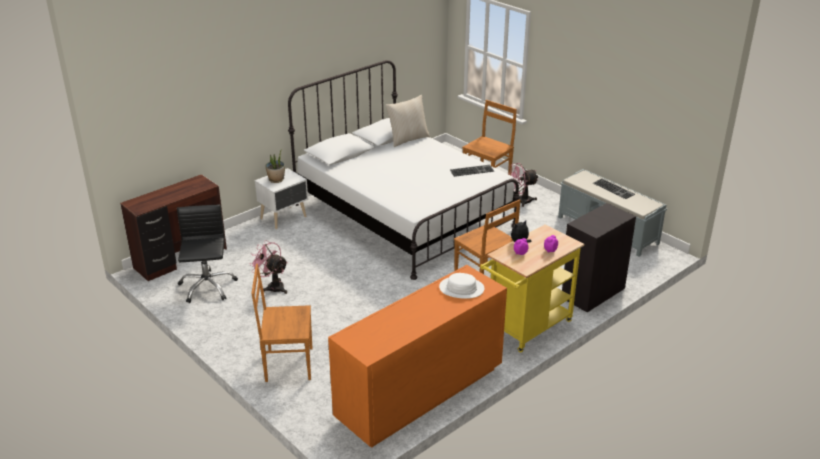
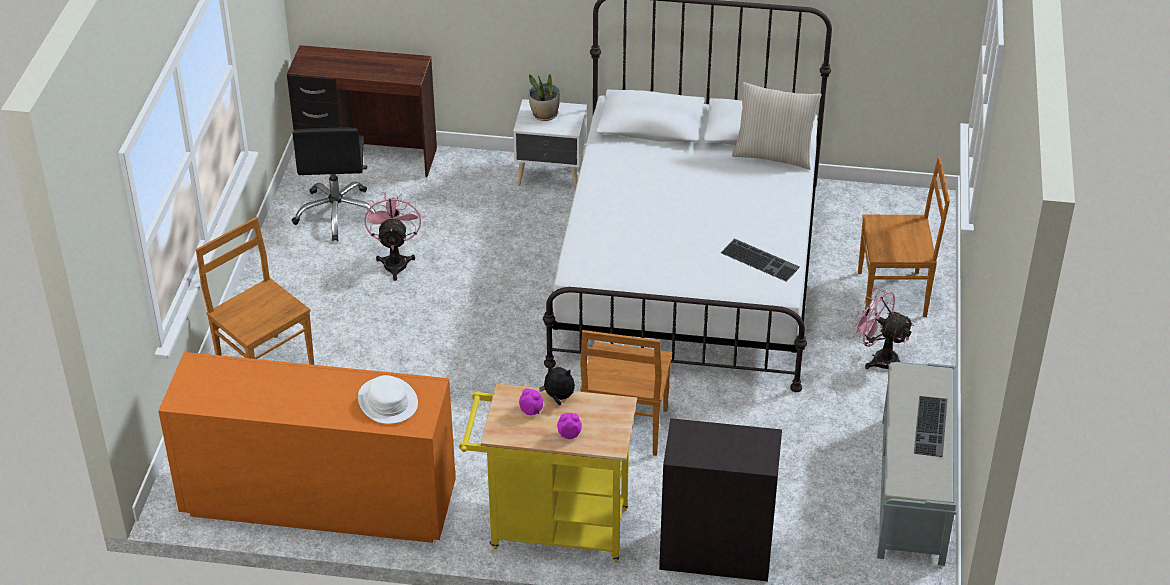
camera: 50 degrees right, 10 degrees up
black office chair [177,205,238,303] -> black office chair turned 135 degrees clockwise [292,128,376,241]

